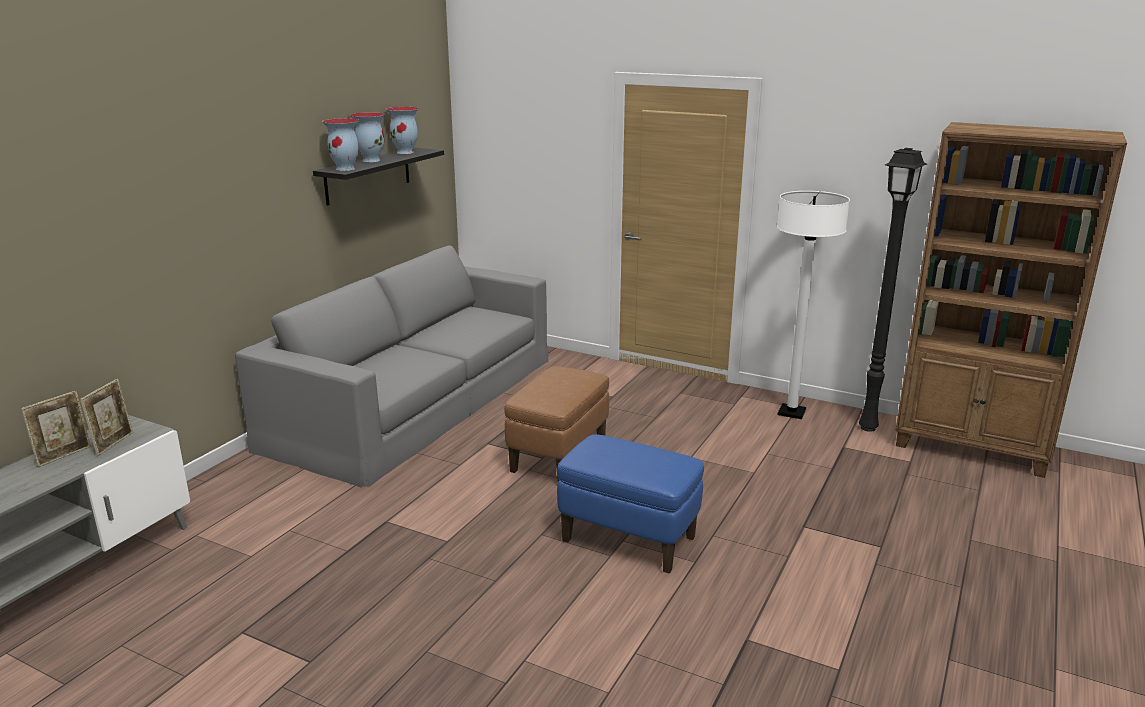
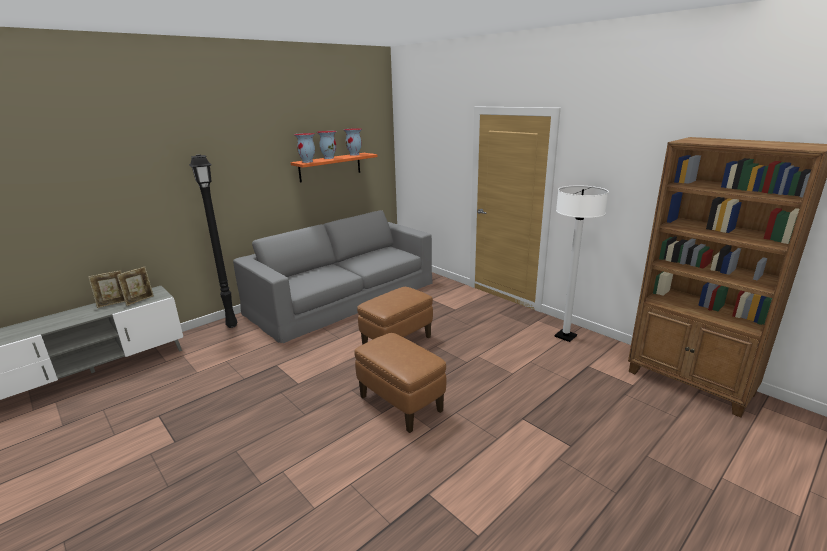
camera: 20 degrees right, 0 degrees up
black shelf [313,148,444,206] -> orange shelf [290,153,378,182]
blue ottoman [557,434,704,574] -> brown ottoman [354,333,446,433]
black floor lamp [859,148,927,432] -> black floor lamp moved to [189,154,238,328]

